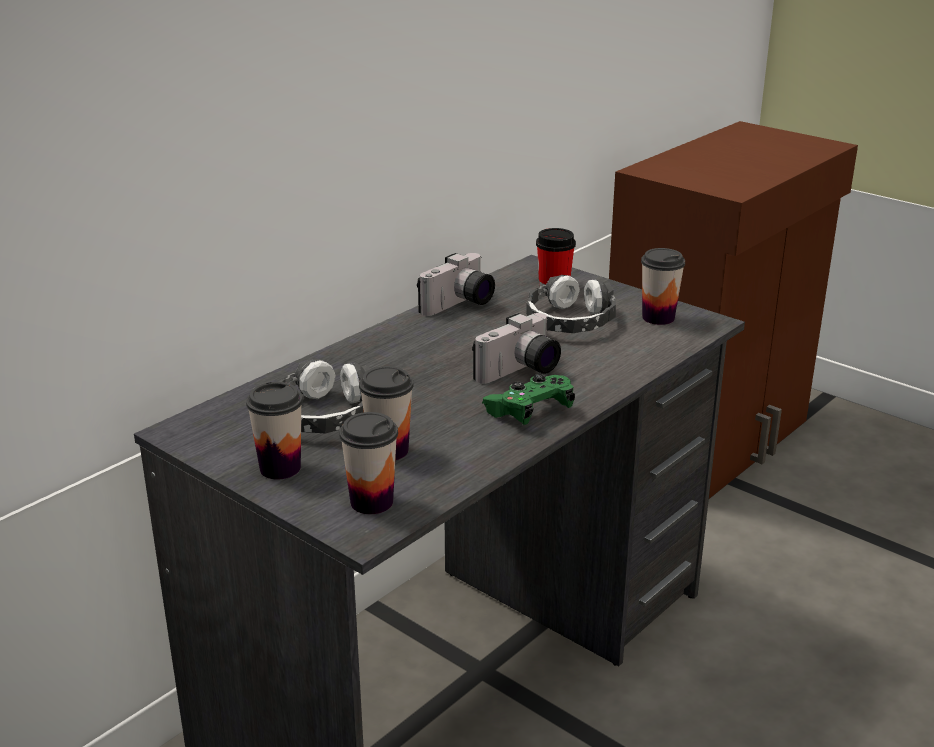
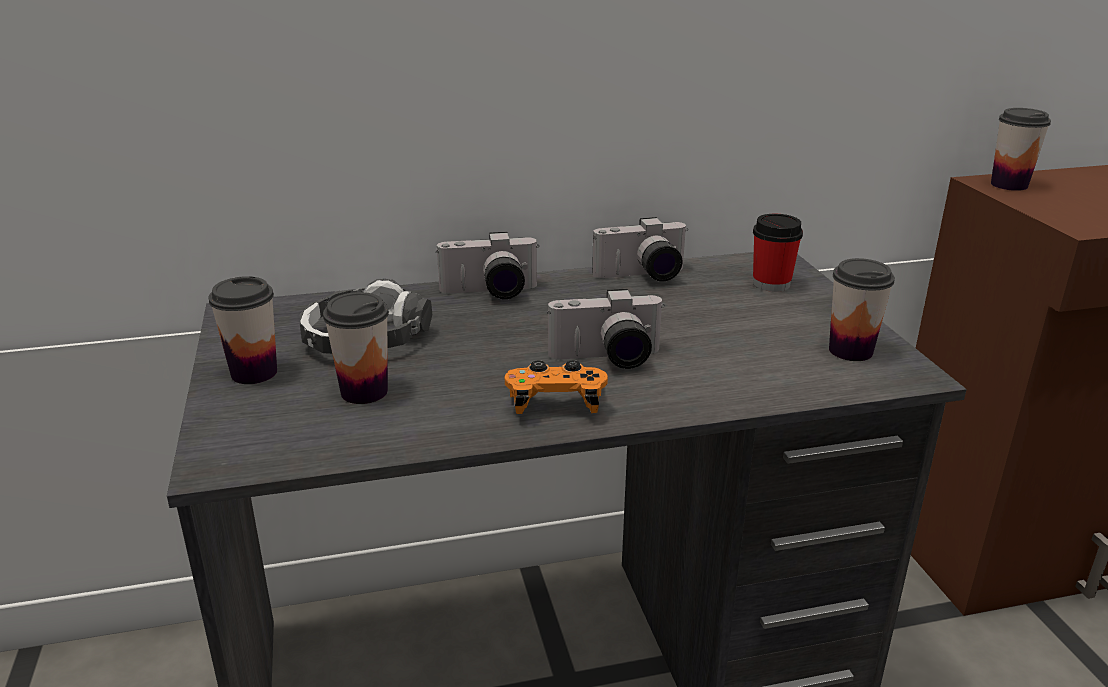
camera: 35 degrees right, 0 degrees up
cup [339,412,398,514] -> cup moved to [991,108,1051,191]
green game controller [482,374,575,425] -> orange game controller [505,360,608,414]
headphones [526,275,616,333] -> none
none -> camera [436,232,539,299]

